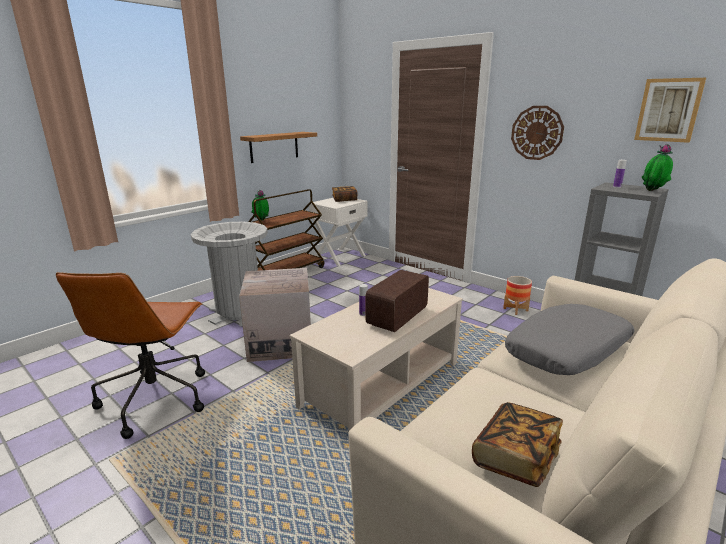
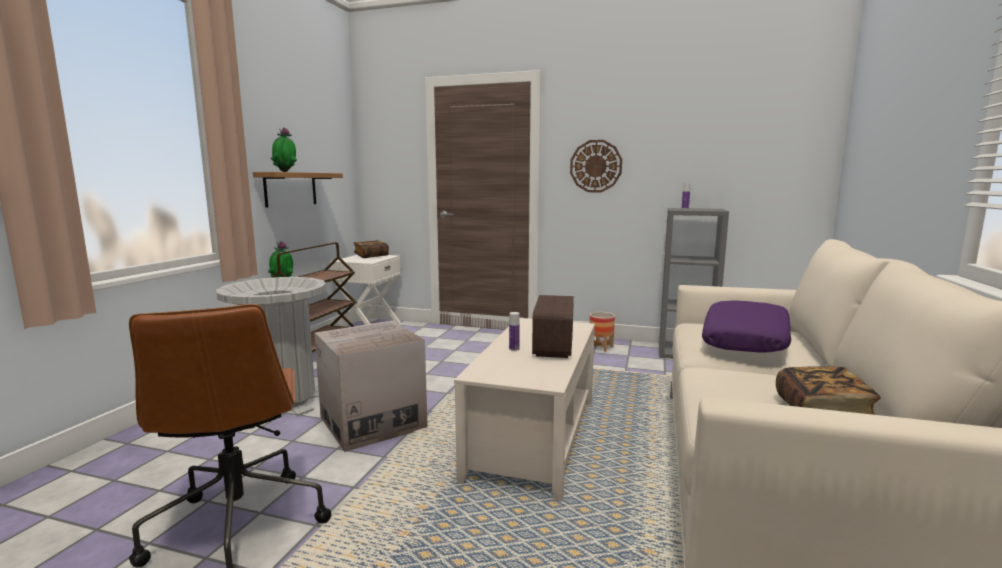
camera: 25 degrees left, 10 degrees down
grey pillow [505,304,634,375] -> purple pillow [702,301,791,353]
picture [634,78,706,143] -> none
potted plant [642,144,673,191] -> potted plant moved to [271,127,297,172]

